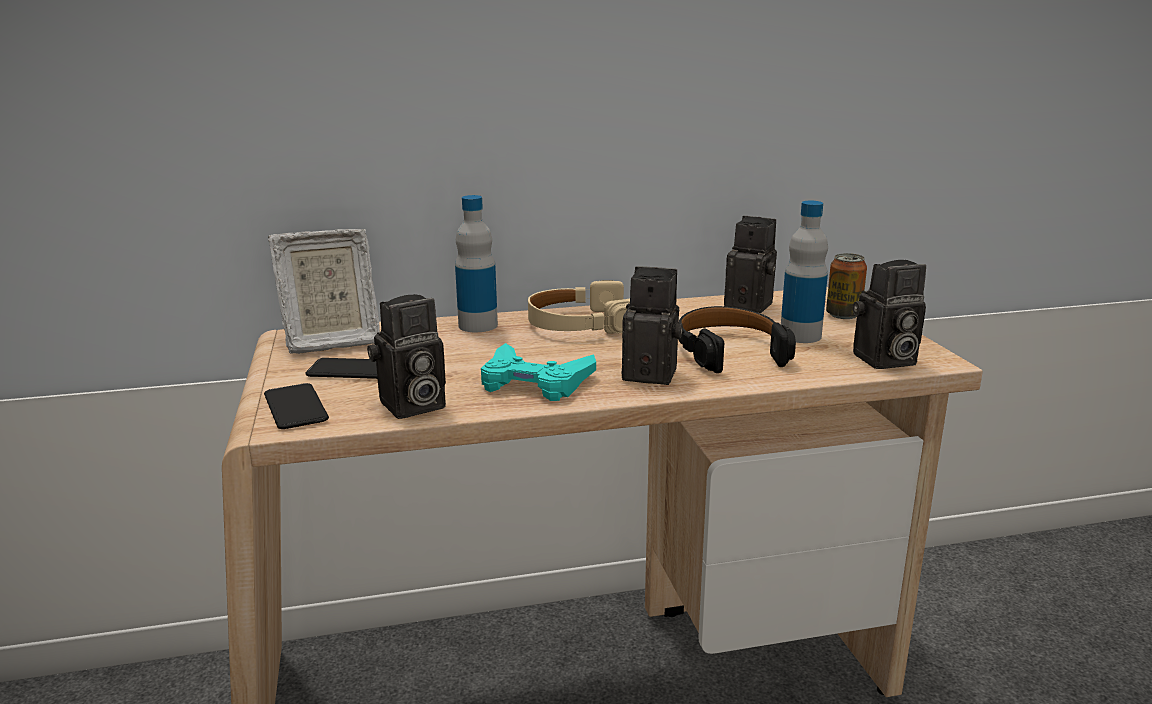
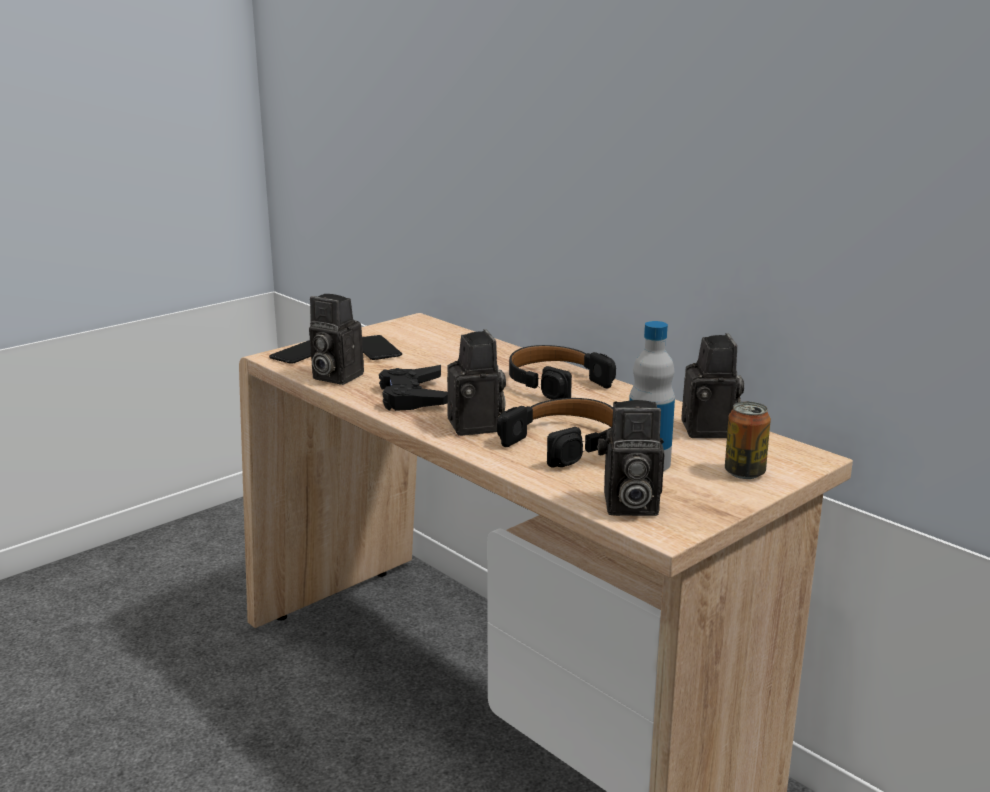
camera: 60 degrees right, 0 degrees up
picture frame [268,229,380,354] -> none
bottle [455,195,498,332] -> none
turquoise game controller [481,343,596,401] -> black game controller [379,365,448,411]
beige headphones [528,280,630,334] -> black headphones [509,345,616,399]
camera [853,260,926,369] -> camera turned 45 degrees counterclockwise [598,400,664,516]

